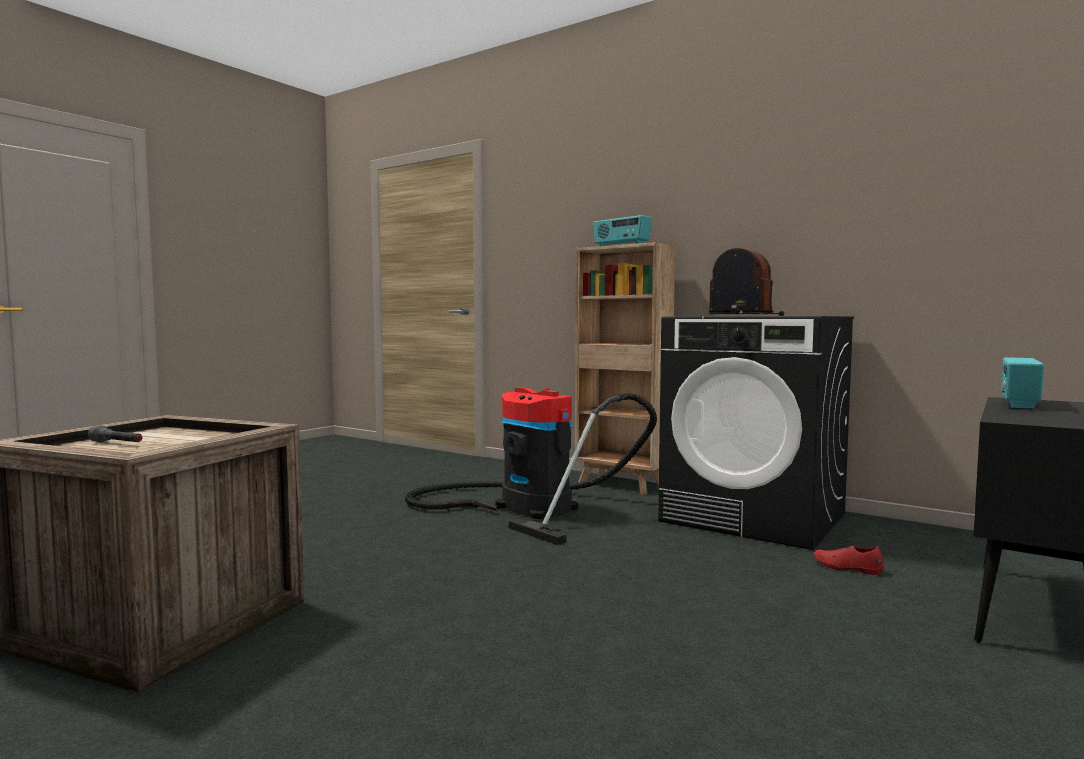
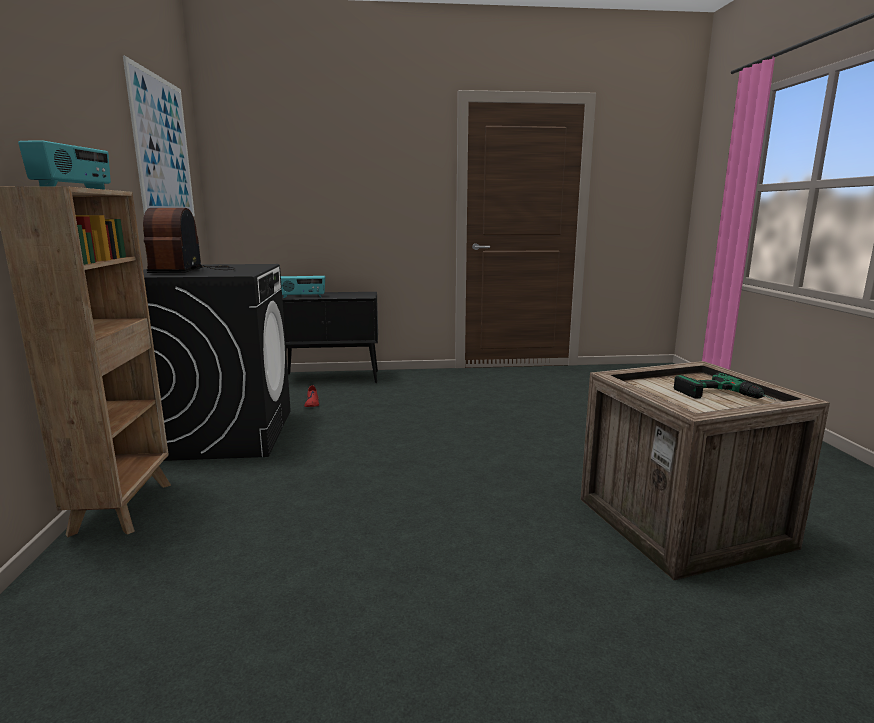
camera: 130 degrees left, 10 degrees up
grey flashlight [88,426,142,442] -> power drill [674,373,776,400]
vacuum cleaner [405,387,657,545] -> none
none -> picture [123,56,195,216]

